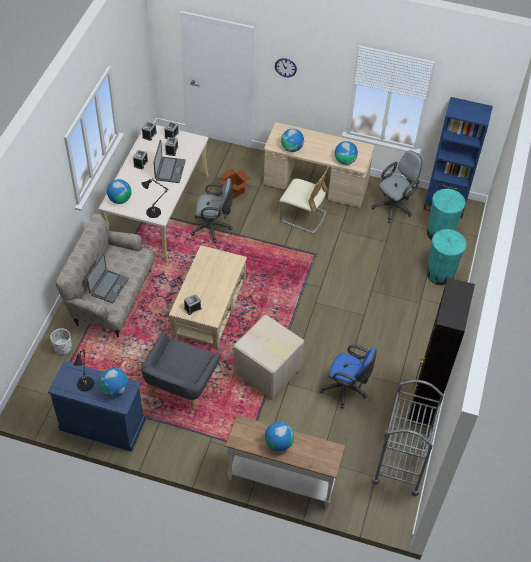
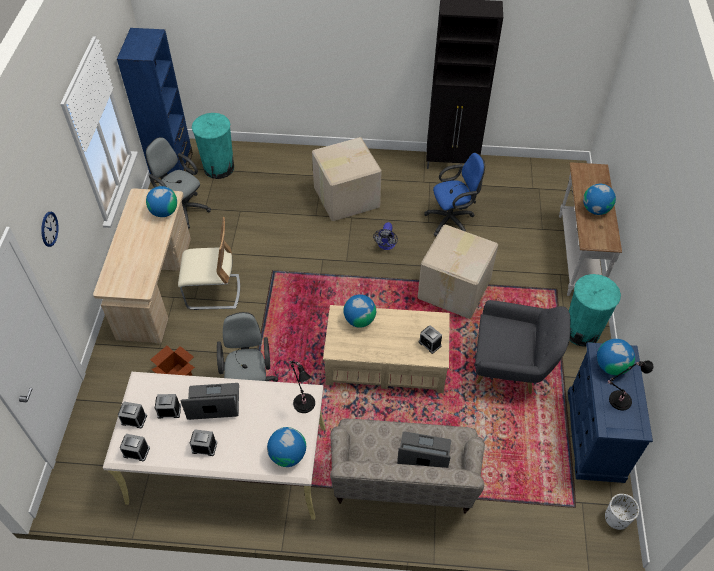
camera: 100 degrees left, 0 degrees up
white planter [50,328,72,355] -> white planter moved to [605,494,639,530]
beige chair [280,164,330,234] -> beige chair turned 75 degrees clockwise [178,217,240,310]
globe [281,129,304,152] -> globe moved to [343,294,376,328]
blue office chair [319,345,377,408] -> blue office chair turned 60 degrees clockwise [424,153,485,236]
grey cart [372,380,444,496] -> none
turquoise trash can [427,229,467,286] -> turquoise trash can moved to [569,274,621,347]
none -> cardboard box [312,137,382,221]
none -> fan [373,222,398,250]

